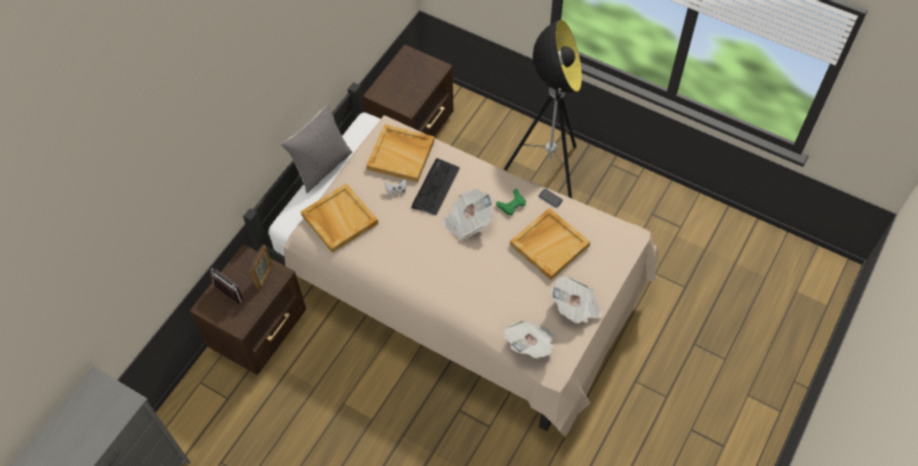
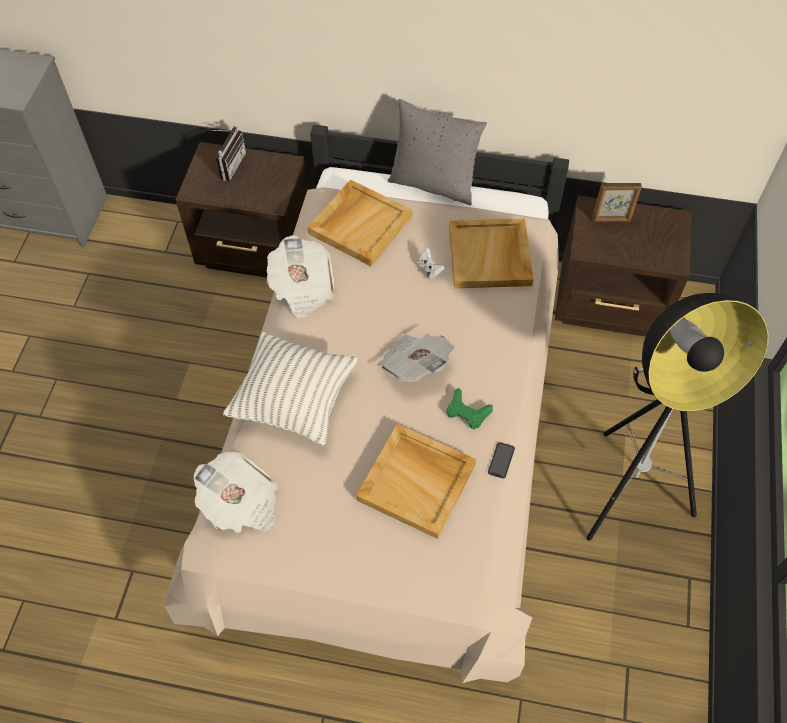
camera: 70 degrees right, 0 degrees up
picture frame [249,245,273,290] -> picture frame moved to [592,183,642,222]
keyboard [411,158,460,215] -> none
newspaper [550,276,602,324] -> newspaper moved to [266,235,334,319]
none -> pillow [223,332,358,445]

